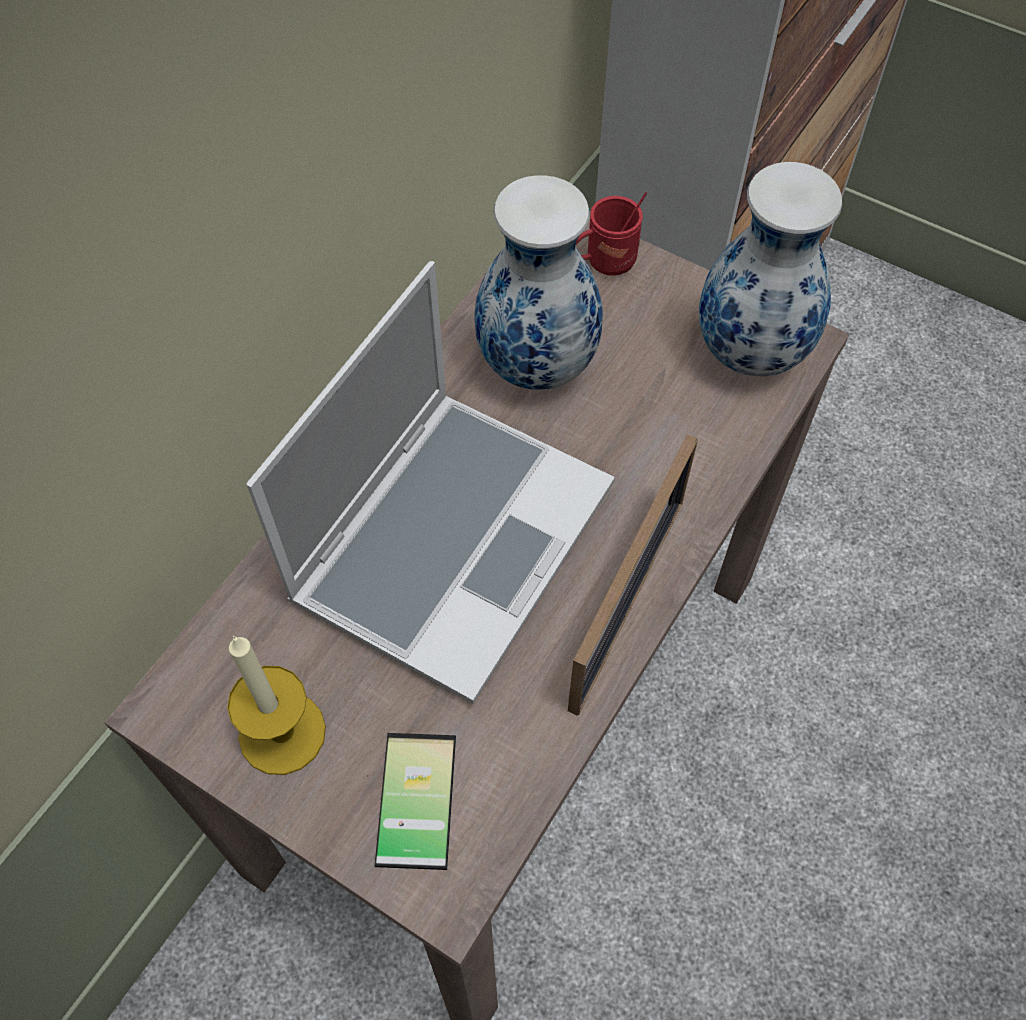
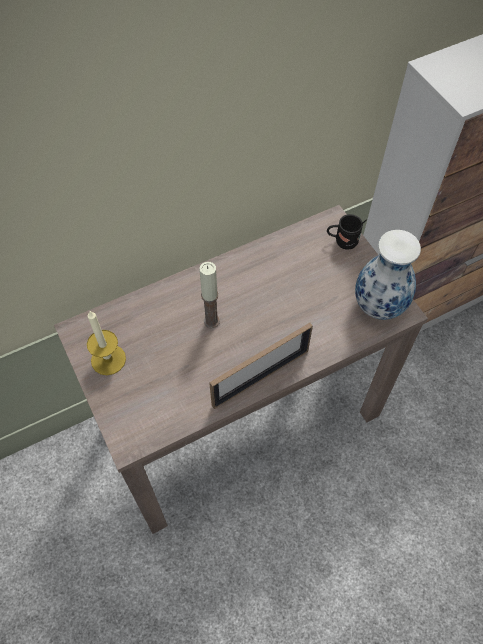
camera: 30 degrees right, 0 degrees up
laptop [246,261,615,704] -> candle [199,262,220,328]
phone [367,733,456,870] -> none
vase [475,175,603,390] -> none
red mug [576,192,647,276] -> black mug [327,214,367,250]

